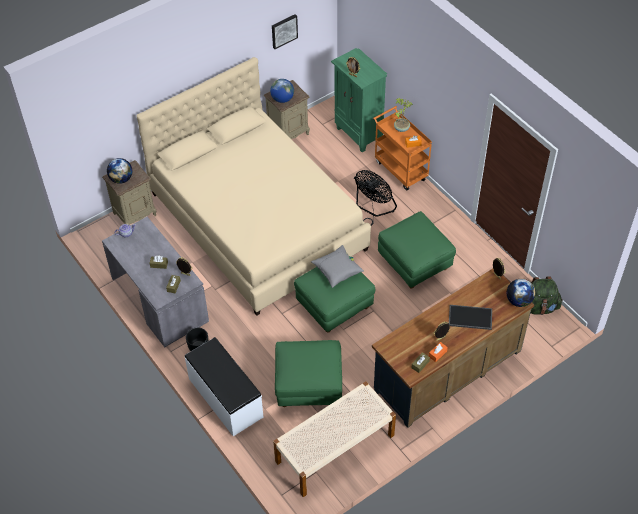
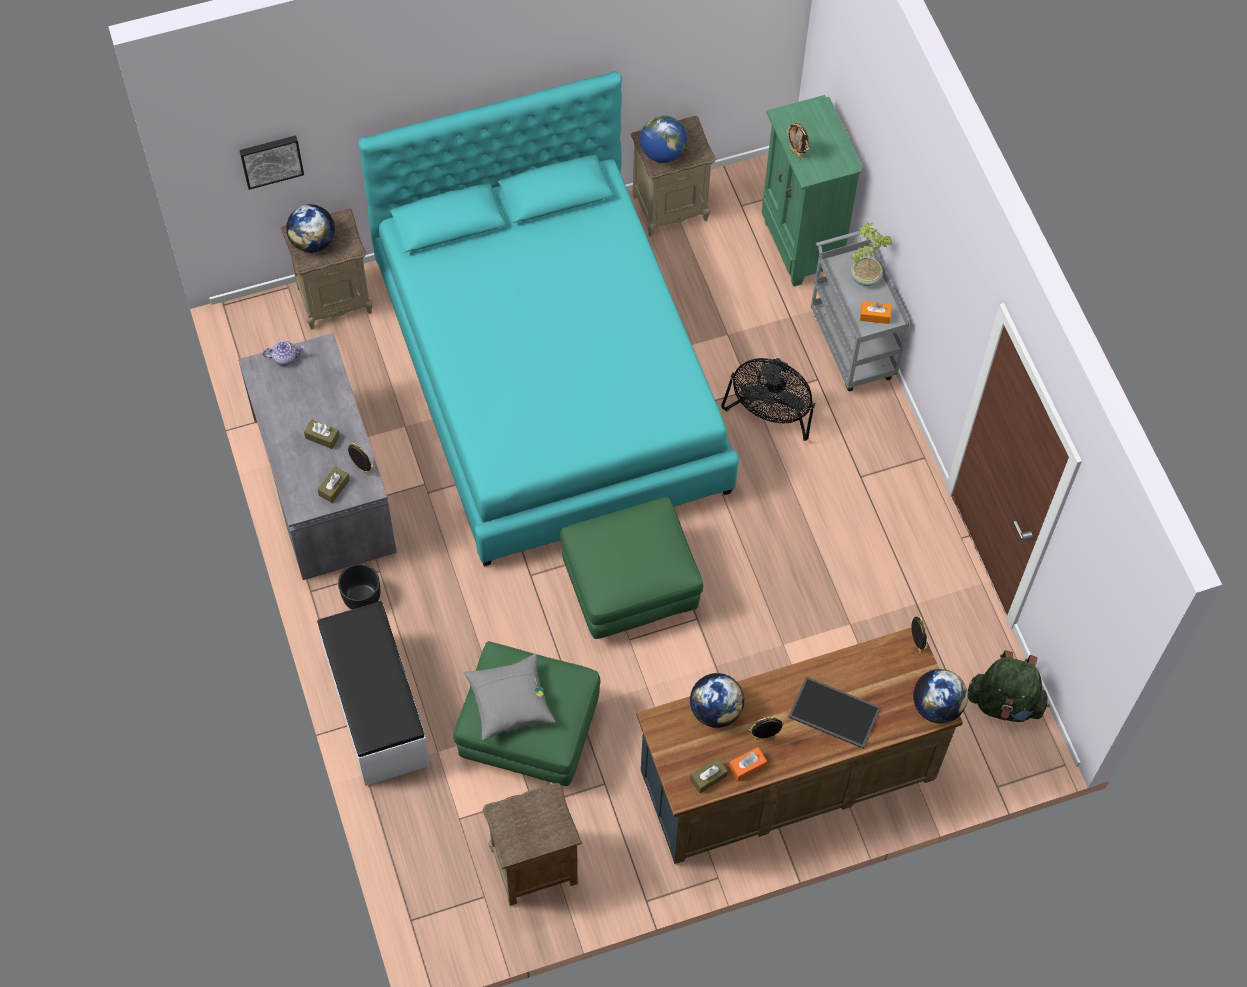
camera: 15 degrees right, 10 degrees up
beige bed [136,57,371,316] -> turquoise bed [358,71,739,566]
picture [272,14,298,49] -> picture moved to [239,135,304,190]
beige bench [273,381,396,497] -> beige nightstand [483,783,582,906]
grey pillow [311,245,364,288] -> grey pillow moved to [464,654,556,741]
black fan [354,170,397,226] -> black fan turned 150 degrees clockwise [721,358,815,441]
orange cart [373,106,432,190] -> grey cart [811,230,910,391]
green ottoman [378,211,456,289] -> none
none -> globe [690,673,744,728]

